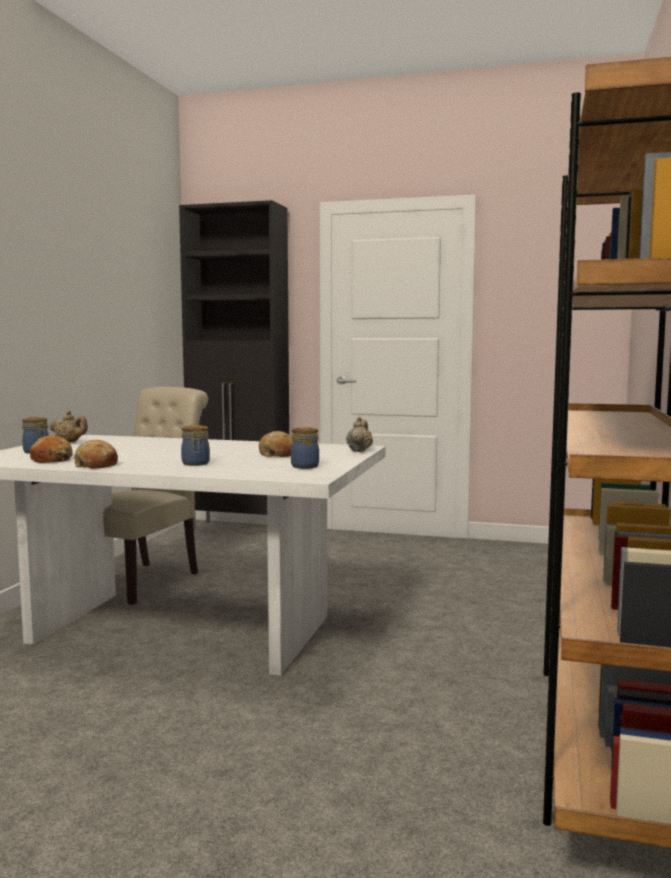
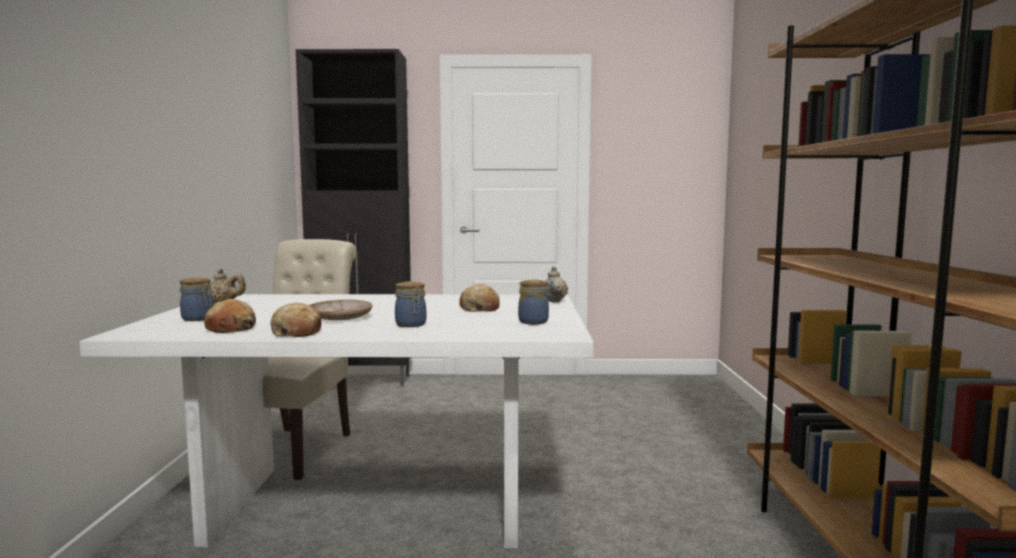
camera: 15 degrees left, 0 degrees up
none -> beige plate [309,299,372,320]

